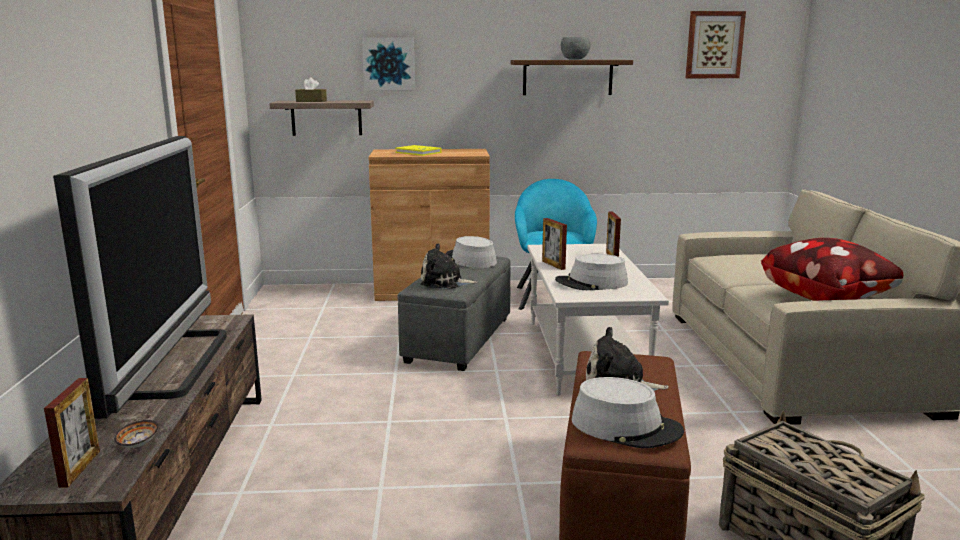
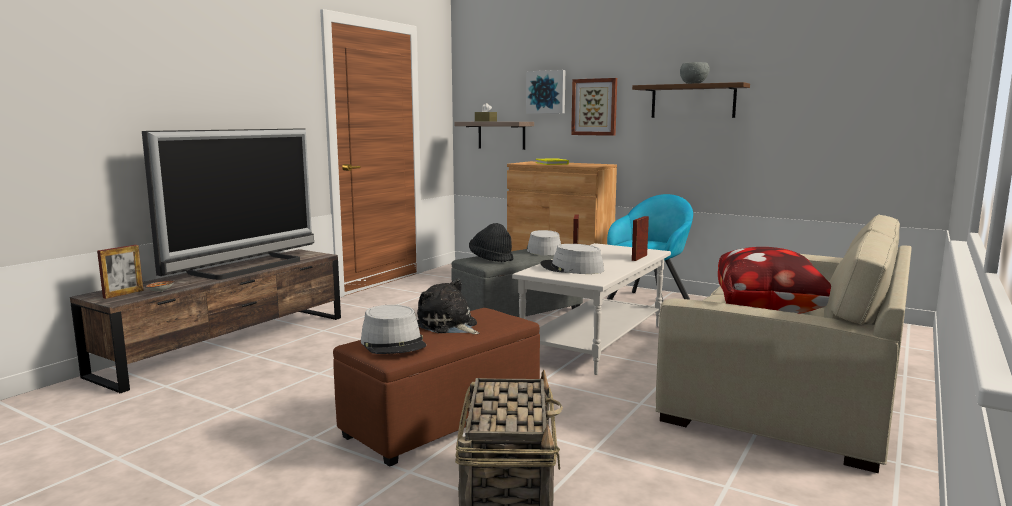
camera: 35 degrees right, 5 degrees down
plush toy [420,244,478,289] -> black hat [469,223,513,262]
picture [686,11,746,78] -> picture moved to [571,78,617,136]

